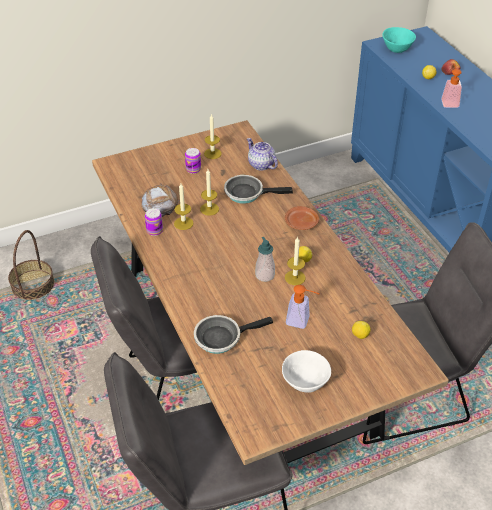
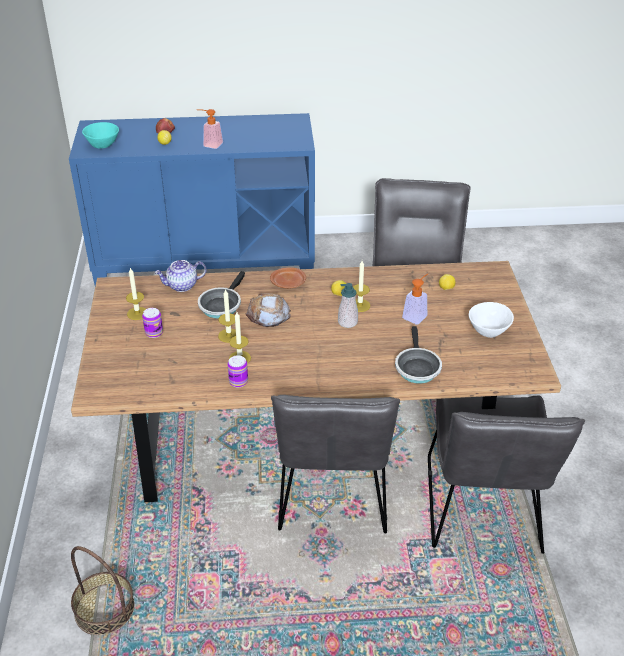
camera: 70 degrees left, 5 degrees down
bread [142,183,179,217] -> bread moved to [245,293,291,327]

